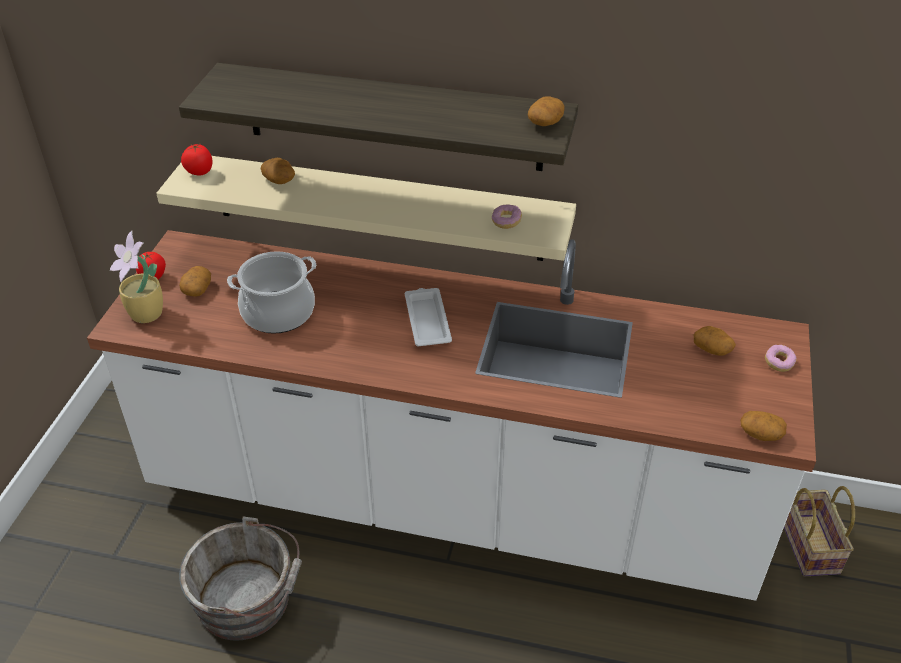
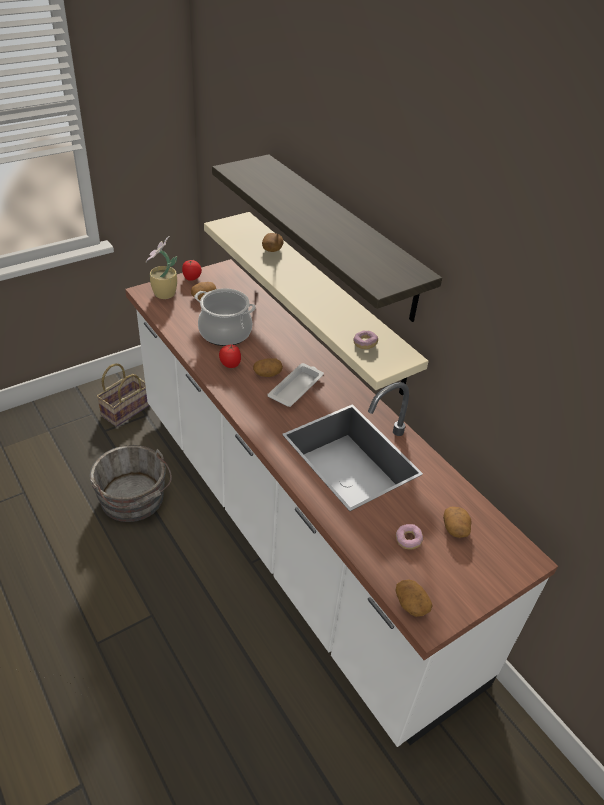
camera: 40 degrees right, 0 degrees up
tomato [181,144,213,176] -> tomato moved to [219,344,241,368]
potato [528,96,565,126] -> potato moved to [253,358,283,377]
donut [765,345,797,372] -> donut moved to [396,524,423,550]
basket [784,486,855,576] -> basket moved to [97,364,150,427]

